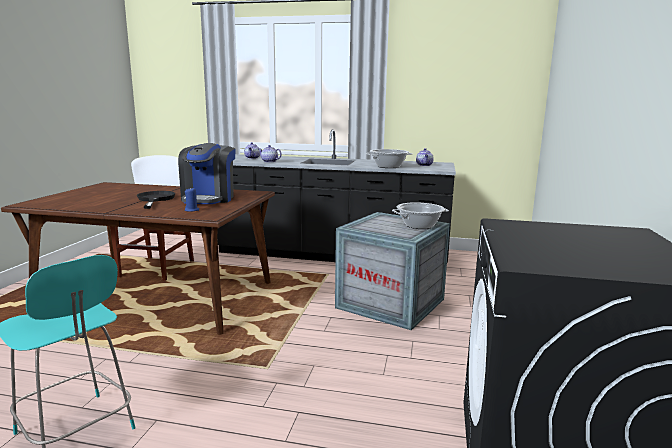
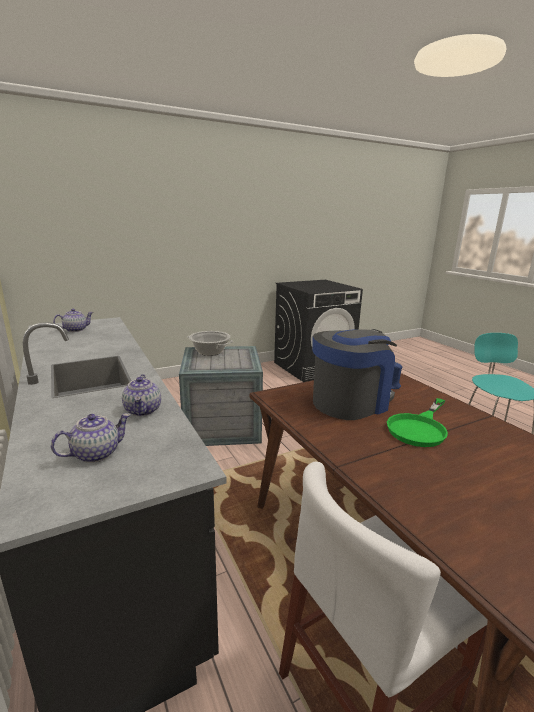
camera: 130 degrees left, 5 degrees up
black frying pan [137,191,175,209] -> green frying pan [387,398,448,447]
cooking pot [366,149,412,168] -> none

